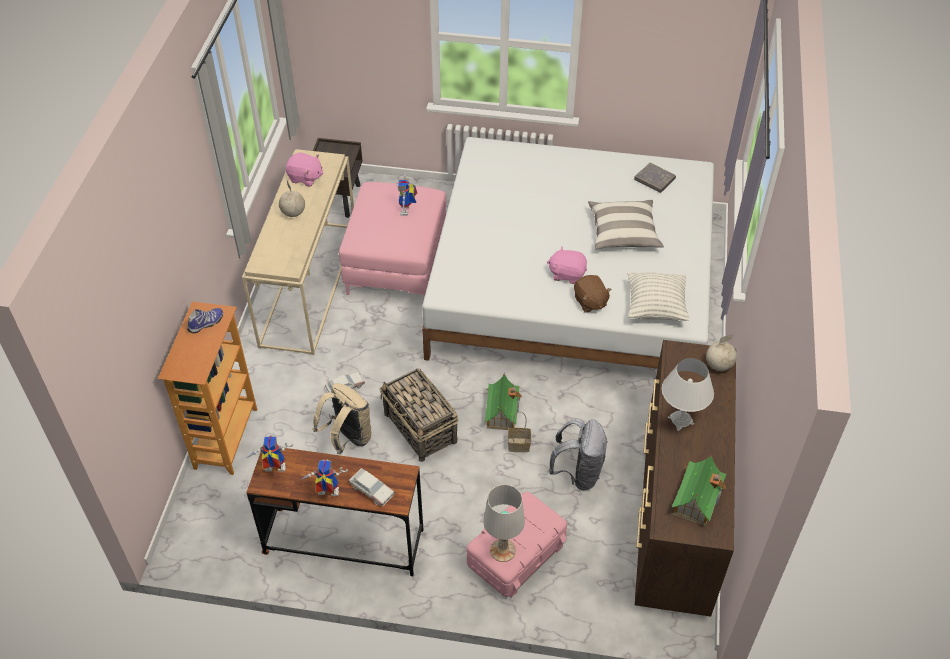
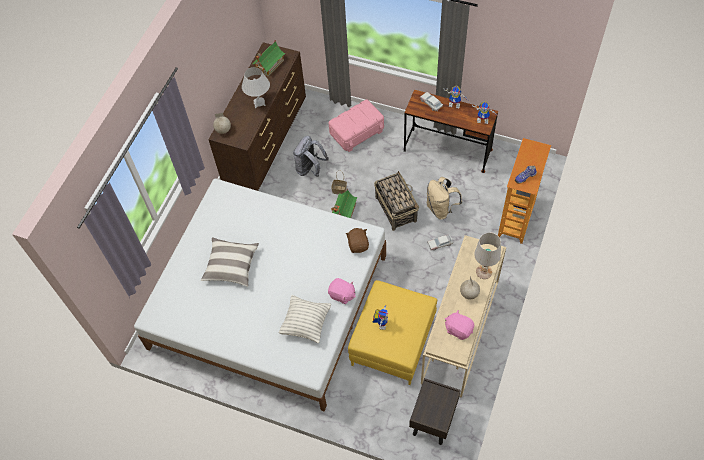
camera: 165 degrees left, 10 degrees up
pink ottoman [339,182,446,297] -> yellow ottoman [348,280,437,385]
white table lamp [483,484,525,562] -> white table lamp moved to [474,232,501,279]
pink plush toy [547,246,587,284] -> pink plush toy moved to [328,278,356,304]
brown plush toy [574,275,612,313] -> brown plush toy moved to [346,228,369,253]
pillow [628,272,689,321] -> pillow moved to [279,295,331,343]
grey book [634,163,676,193] -> none

